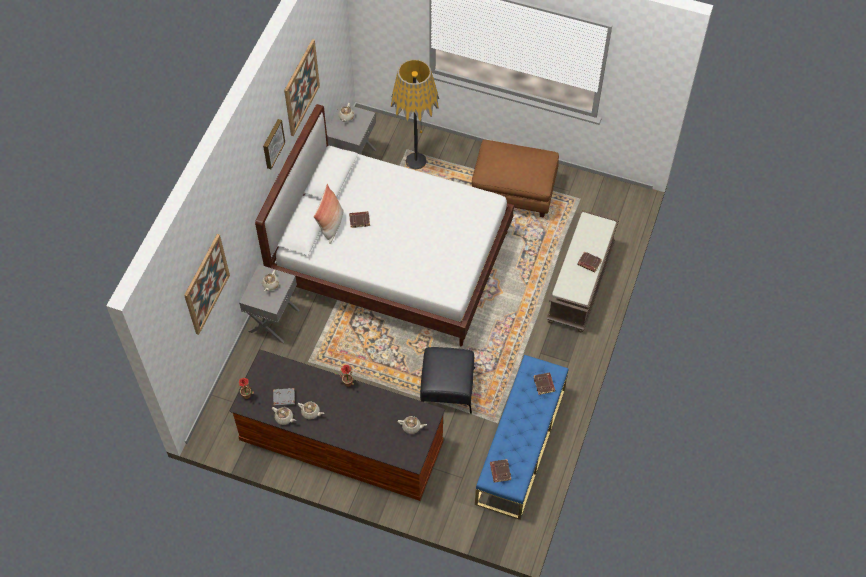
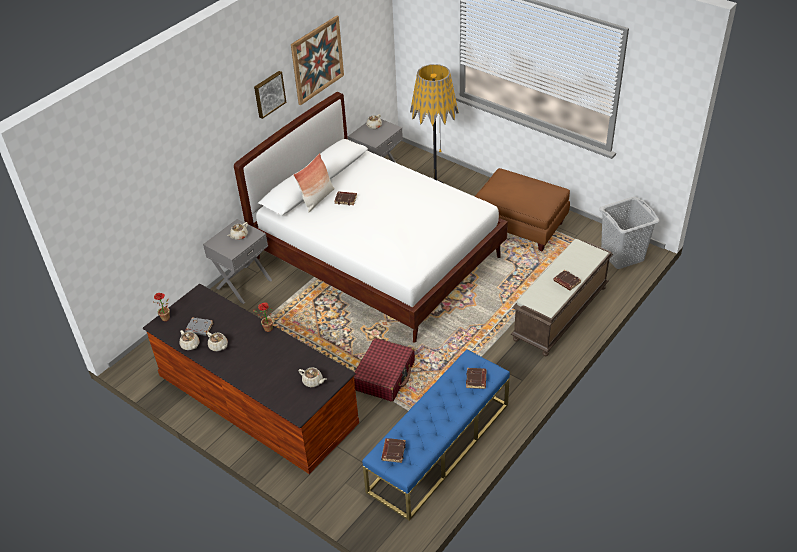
camera: 20 degrees right, 15 degrees down
picture [184,234,230,335] -> none
black ottoman [420,347,475,414] -> red suitcase [354,338,415,402]
none -> grey laundry basket [599,197,660,269]

